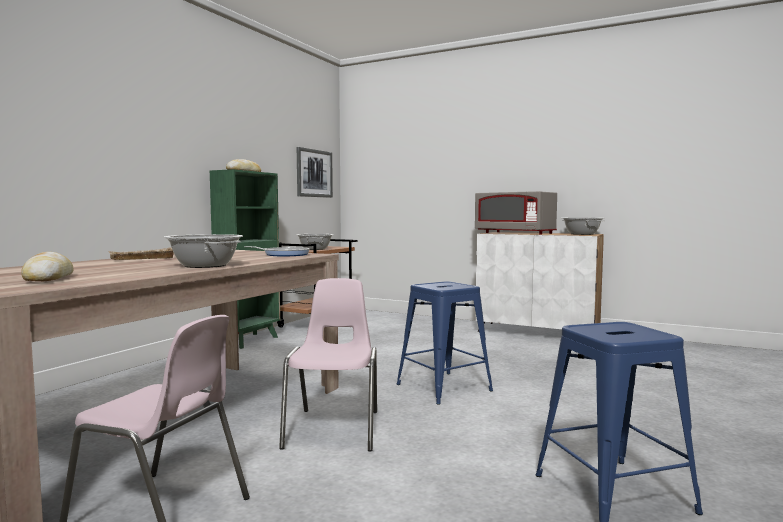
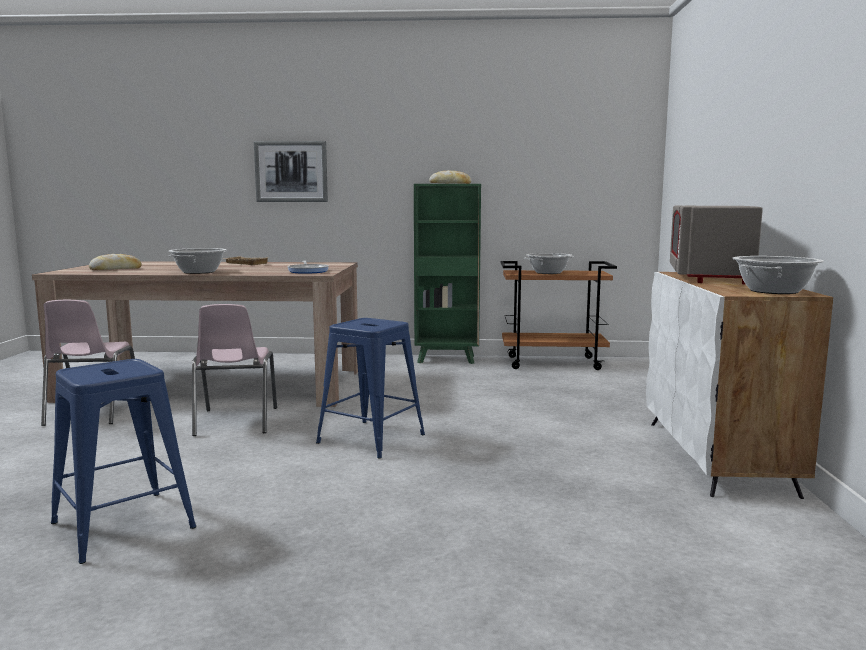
camera: 65 degrees right, 5 degrees up
pink chair [279,278,377,451] -> pink chair turned 105 degrees clockwise [192,304,277,436]
picture [297,147,333,198] -> picture moved to [254,141,328,202]

